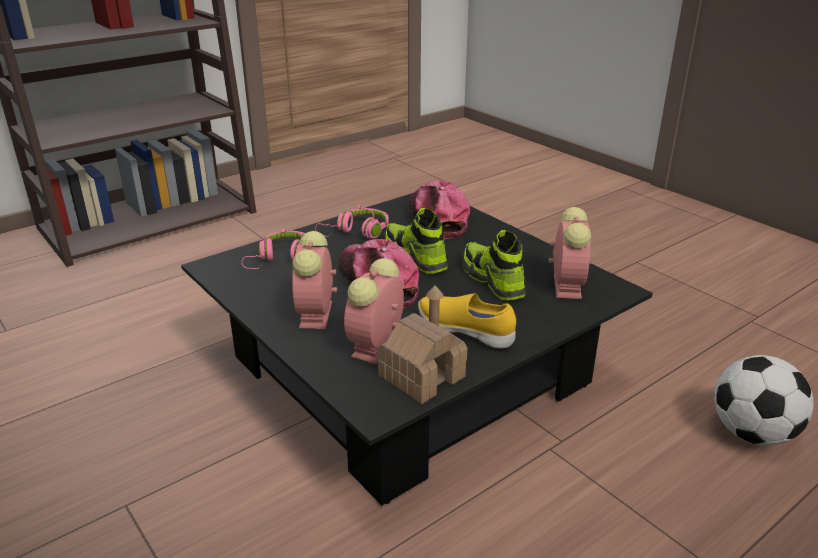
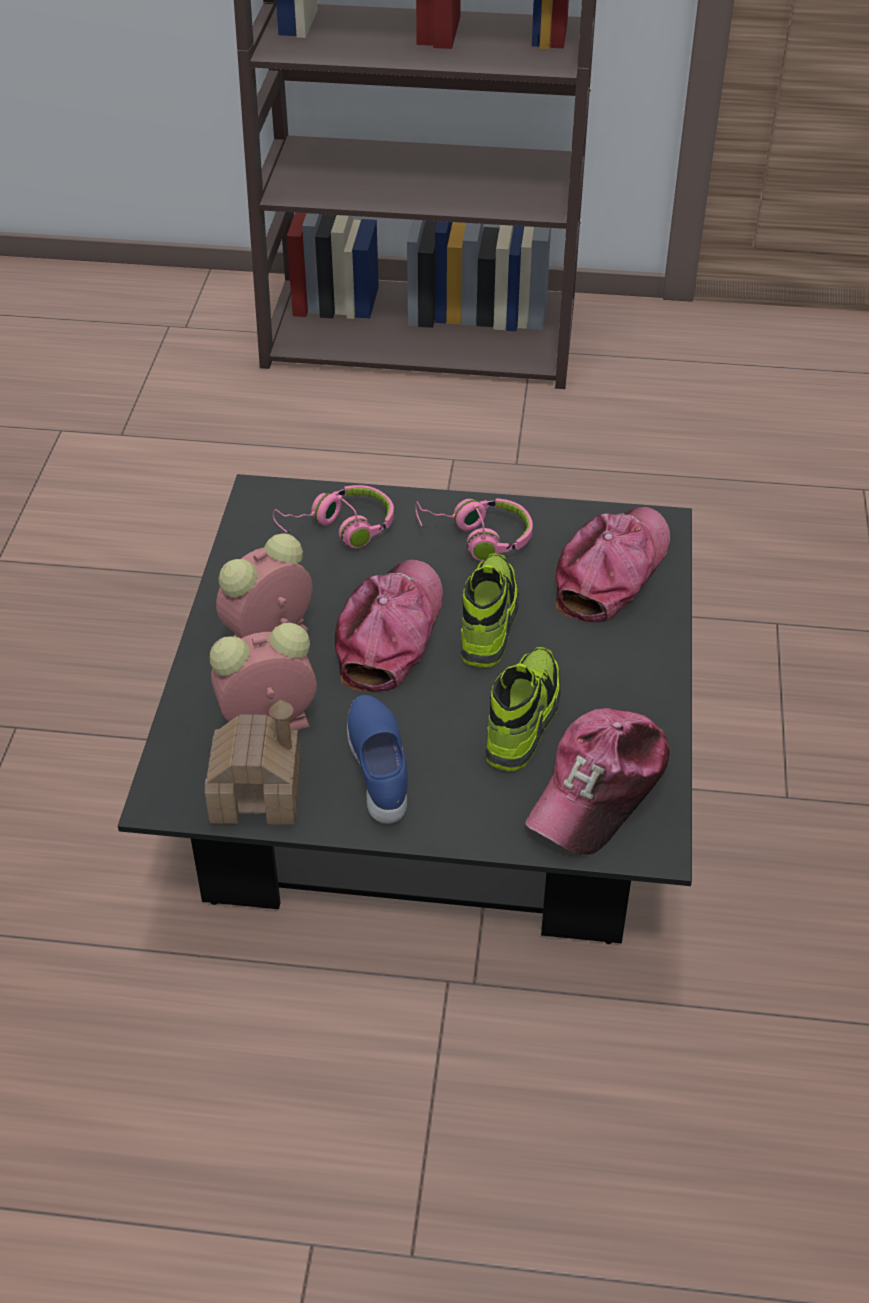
camera: 45 degrees right, 15 degrees up
yellow shoe [418,293,516,349] -> blue shoe [347,695,408,824]
alarm clock [548,207,591,299] -> cap [526,708,670,855]
football [714,355,813,446] -> none

